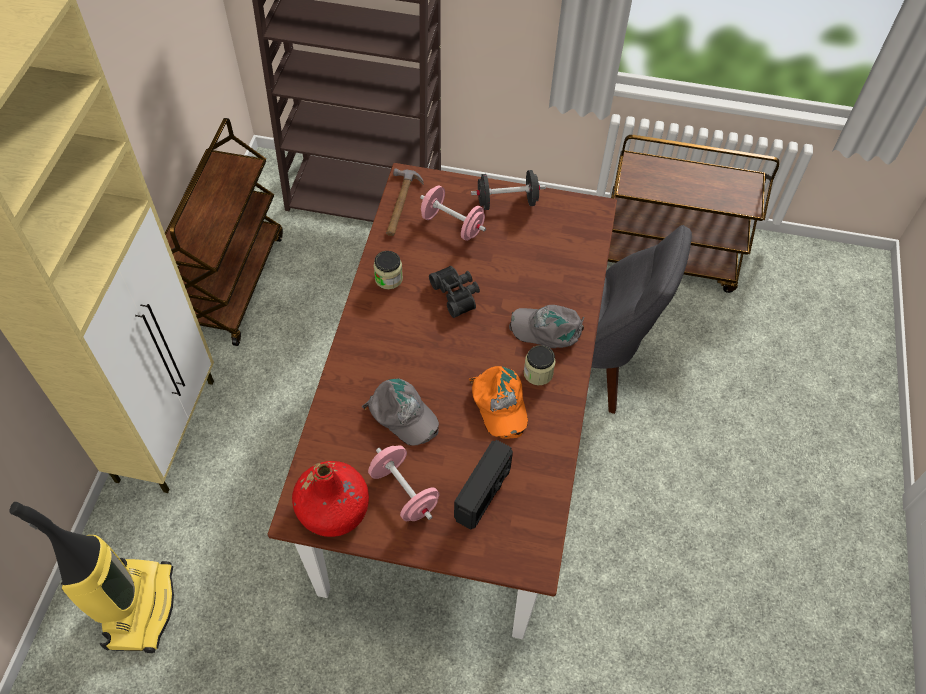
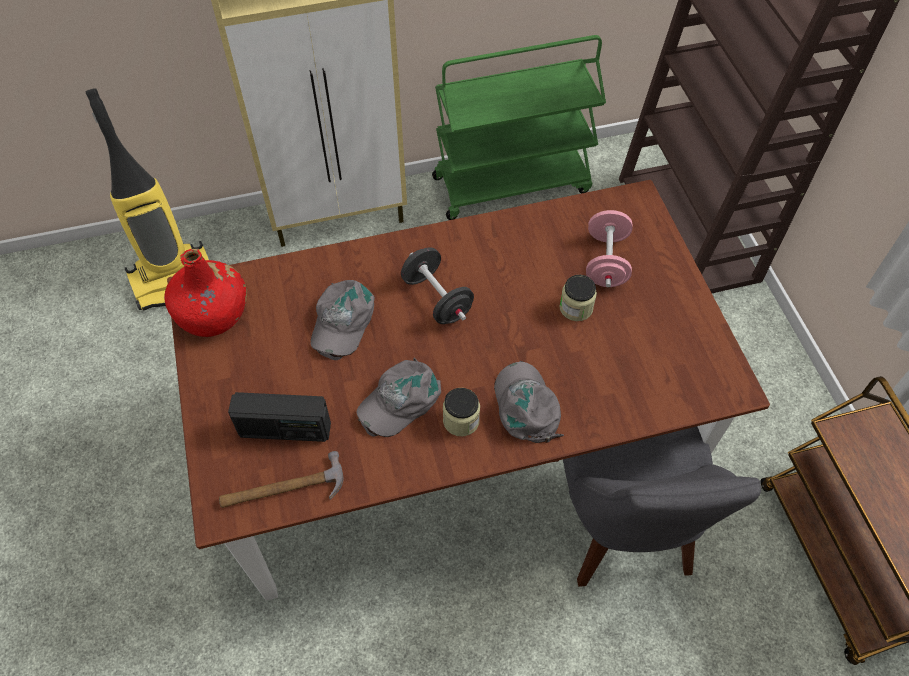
camera: 65 degrees right, 0 degrees up
brown cart [165,118,283,346] -> green cart [432,35,606,220]
pink dumbbell [368,445,440,521] -> none
jar [374,251,403,289] -> jar moved to [560,275,597,321]
hammer [386,168,424,236] -> hammer moved to [219,451,343,508]
black binoculars [429,266,480,318] -> none
orange cap [469,366,528,439] -> grey cap [356,358,441,437]
black dumbbell [471,170,546,210] -> black dumbbell moved to [401,247,474,324]

